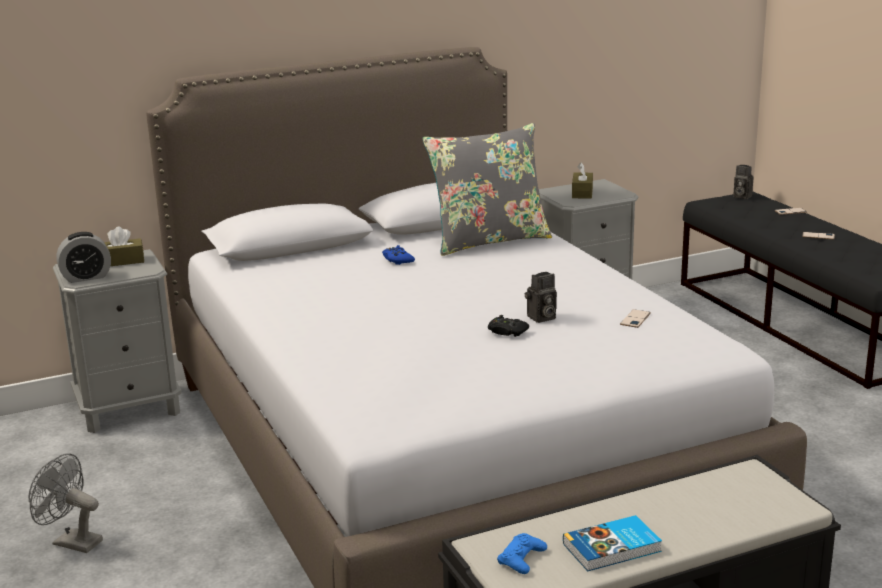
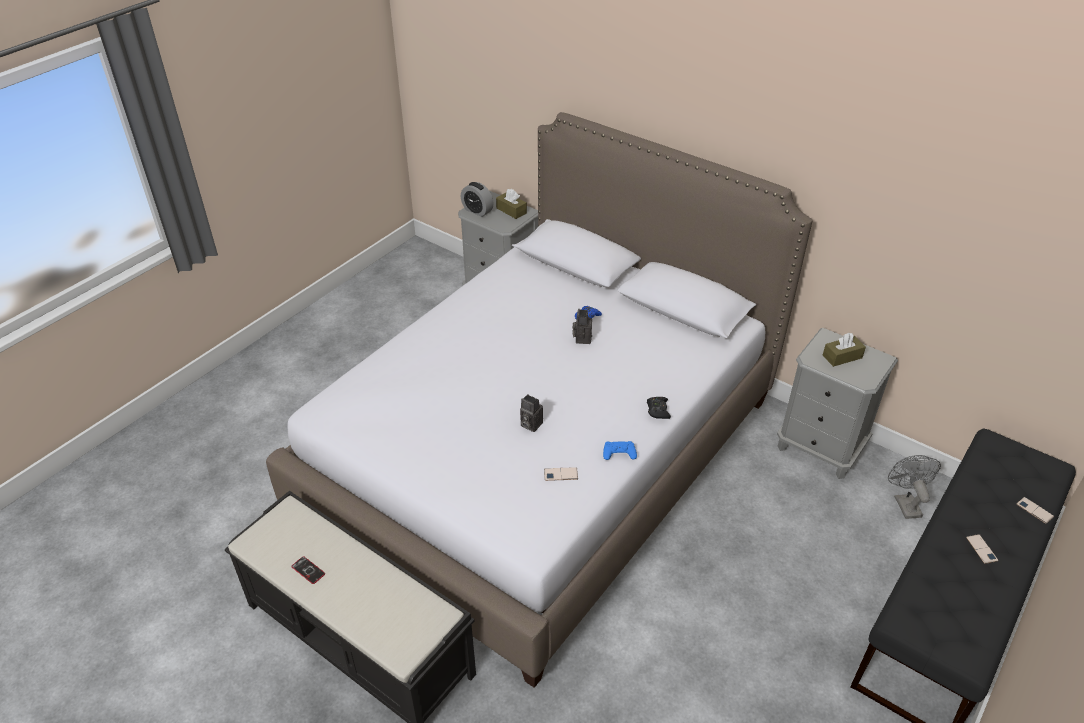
camera: 60 degrees right, 20 degrees up
grey fan [28,454,103,553] -> grey fan moved to [888,455,941,519]
grey pillow [422,123,552,256] -> none
black game controller [488,315,529,337] -> black game controller moved to [647,397,671,419]
blue game controller [497,533,547,574] -> blue game controller moved to [603,441,637,460]
book [563,515,662,571] -> phone [291,556,325,584]
camera [733,165,754,199] -> camera moved to [572,309,592,344]

